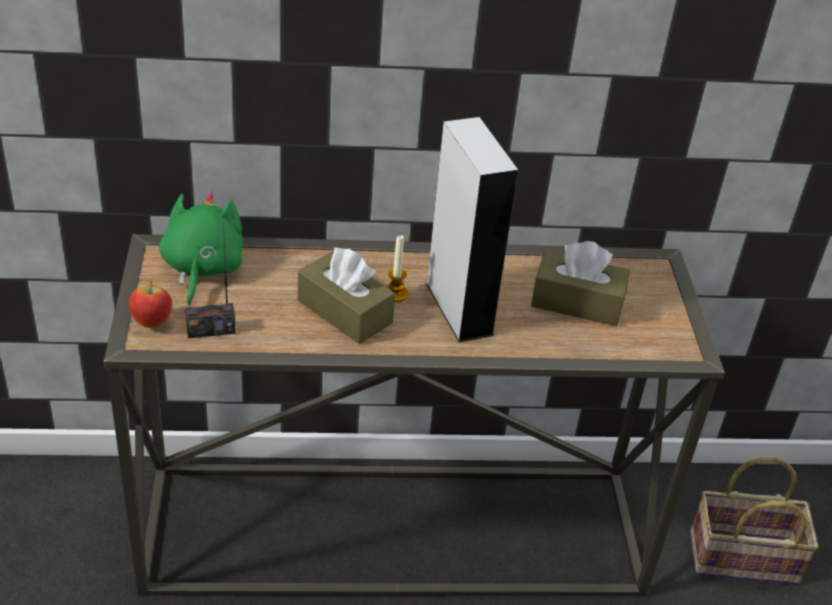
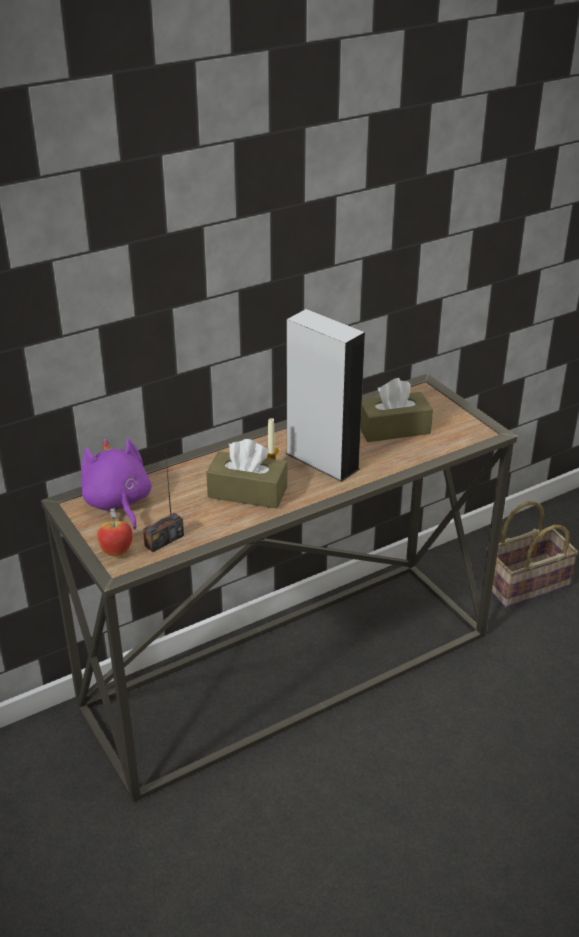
camera: 25 degrees left, 5 degrees down
green plush toy [159,191,243,305] -> purple plush toy [81,438,152,529]

